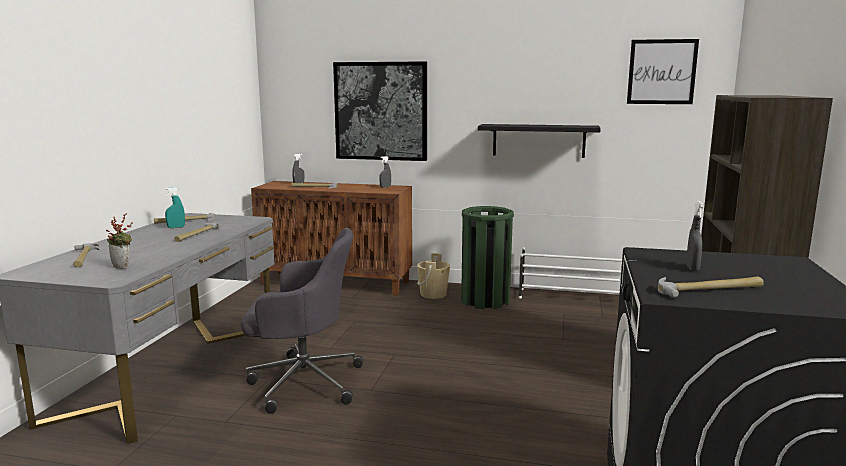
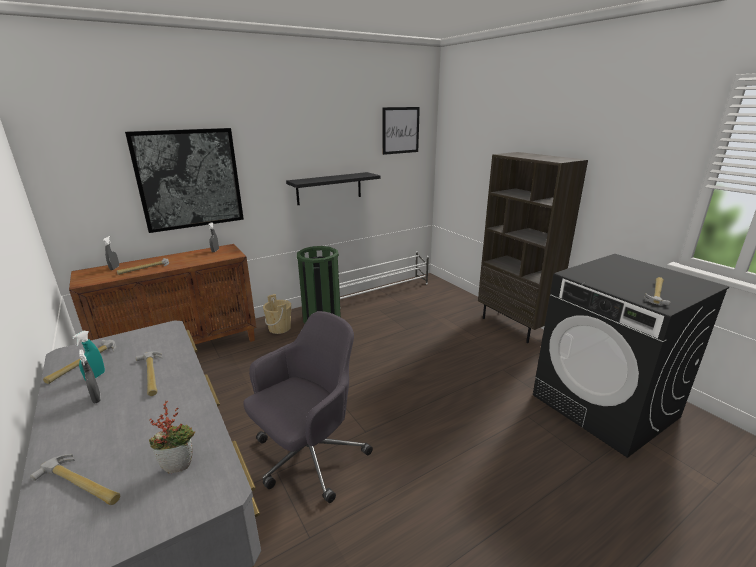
camera: 45 degrees left, 10 degrees up
grey spray bottle [686,201,704,271] -> grey spray bottle moved to [79,349,101,403]

